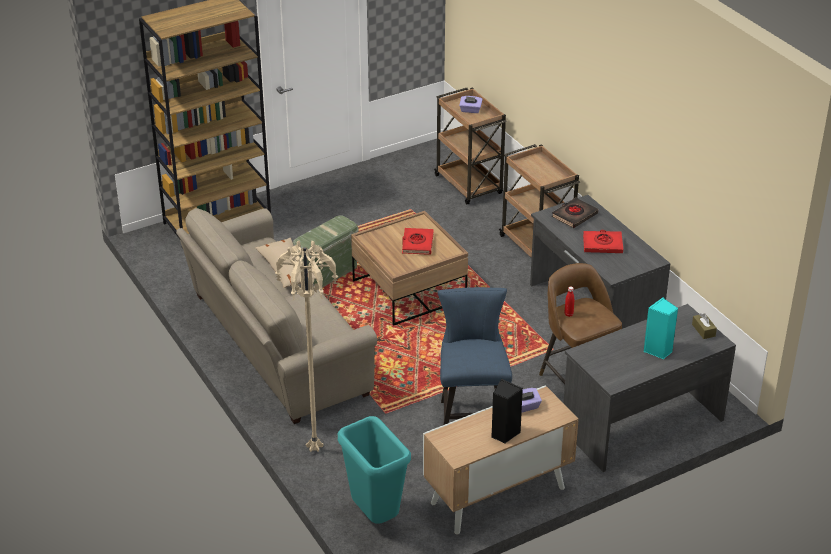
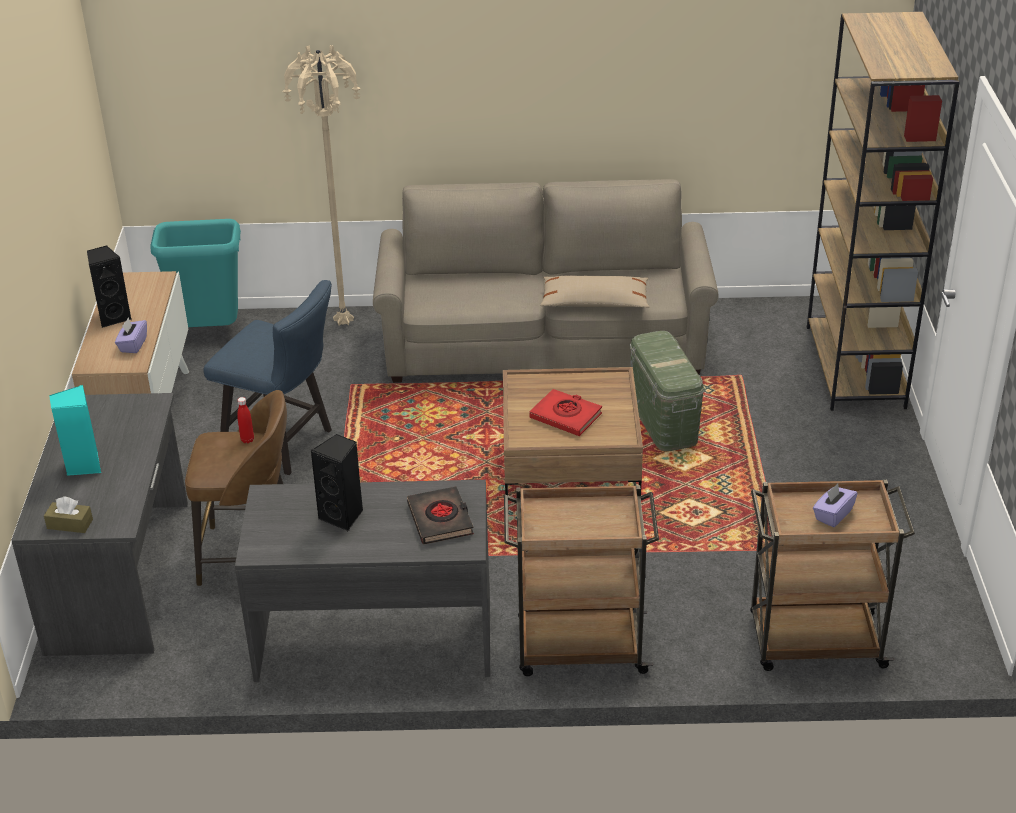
camera: 120 degrees right, 0 degrees up
red book [583,230,623,253] -> black speaker [311,434,363,531]

